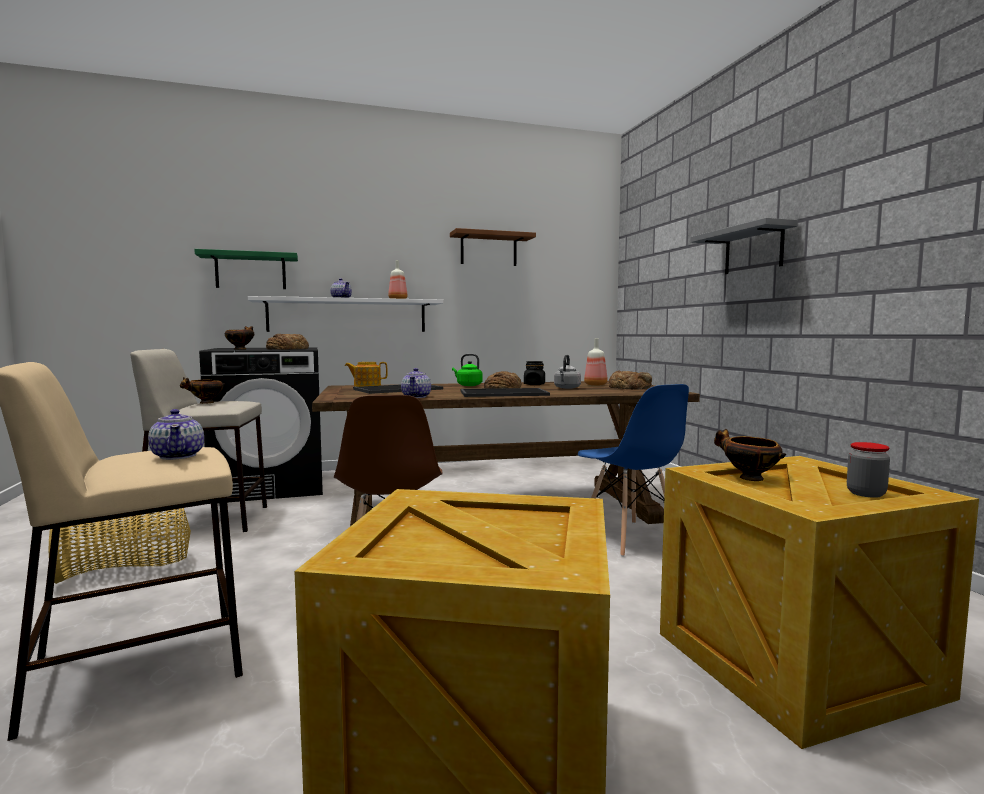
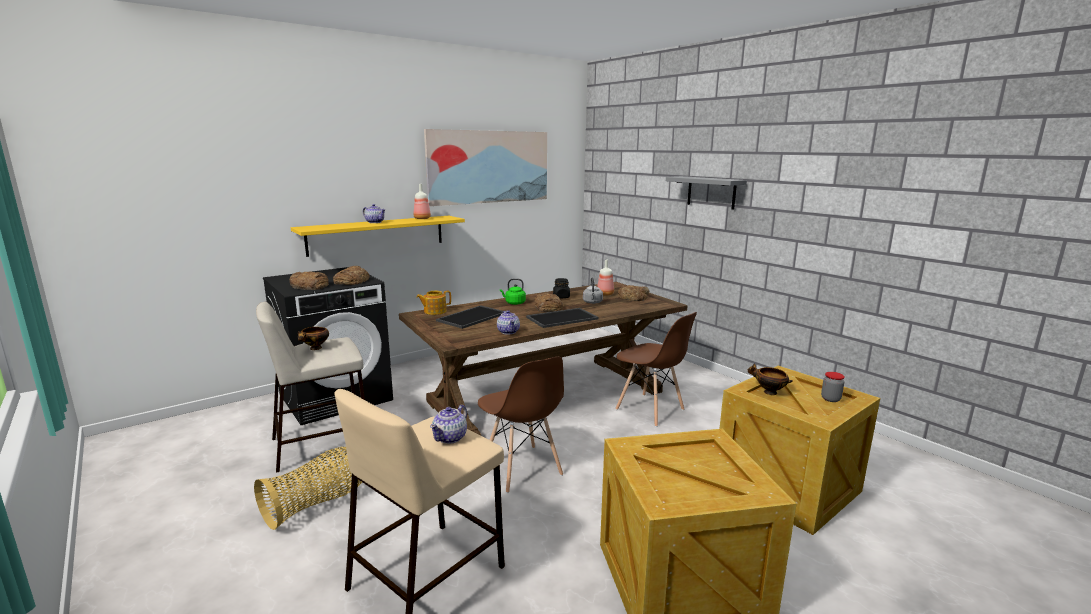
camera: 20 degrees left, 10 degrees up
teapot [148,409,204,460] -> teapot turned 75 degrees clockwise [430,405,467,444]
green shelf [194,249,298,289] -> none
bowl [225,326,254,349] -> bread [290,272,329,290]
white shelf [248,296,443,332] -> yellow shelf [291,216,465,257]
brown shelf [450,228,536,266] -> picture [424,129,547,206]
blue chair [578,384,689,557] -> brown chair [615,312,697,427]

